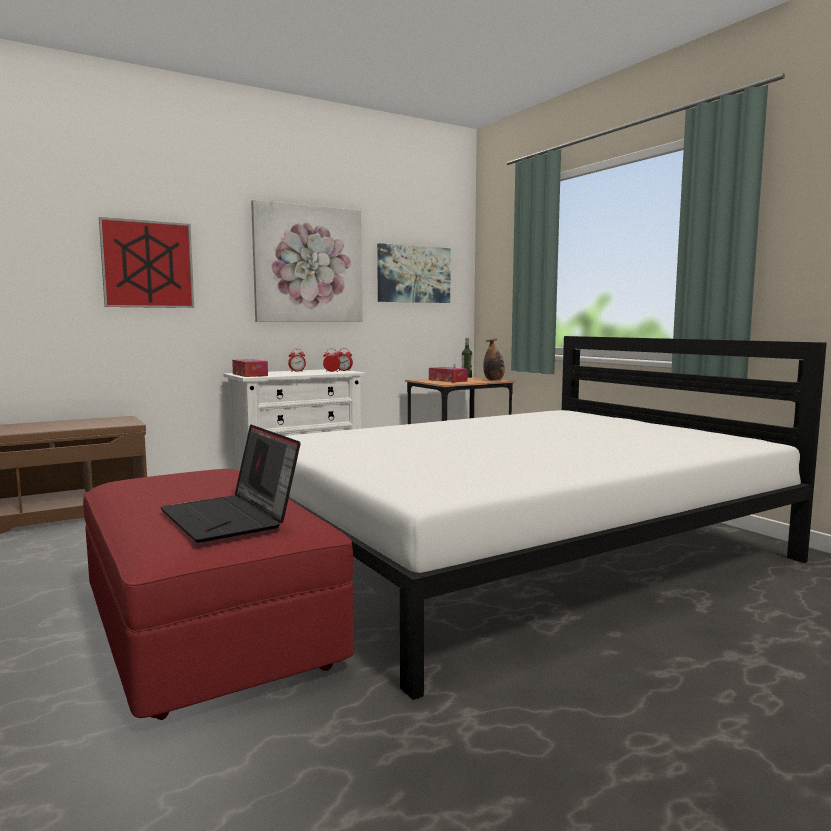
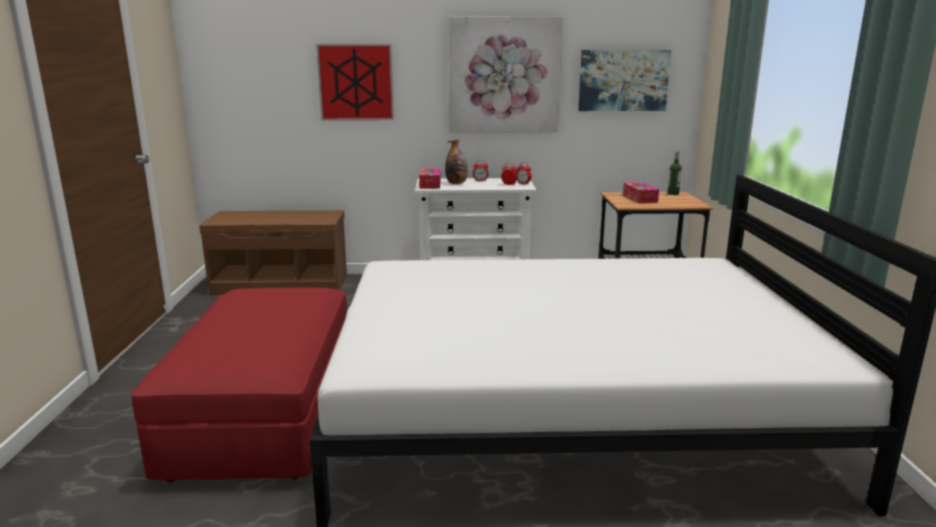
camera: 30 degrees right, 10 degrees up
laptop [160,425,300,543] -> none
bottle [483,339,505,381] -> bottle moved to [445,139,468,184]

